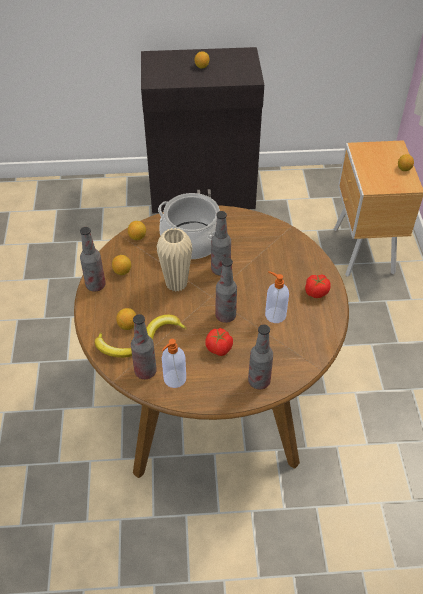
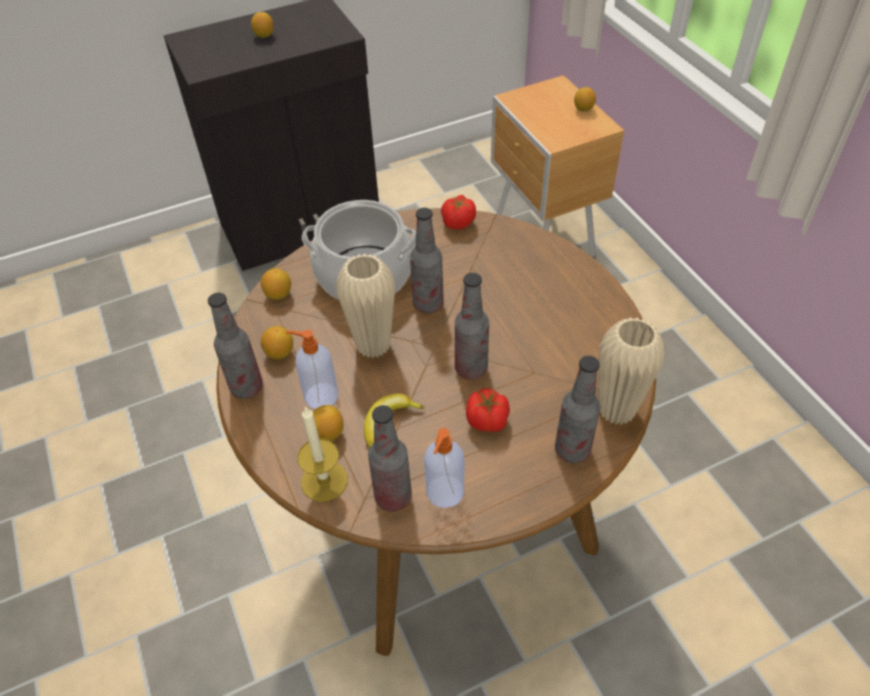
camera: 20 degrees left, 0 degrees up
banana [95,332,132,358] -> candle [297,406,348,502]
soap dispenser [265,271,289,323] -> soap dispenser moved to [286,330,338,409]
tomato [305,275,331,298] -> tomato moved to [441,195,476,230]
none -> beige vase [599,317,665,425]

